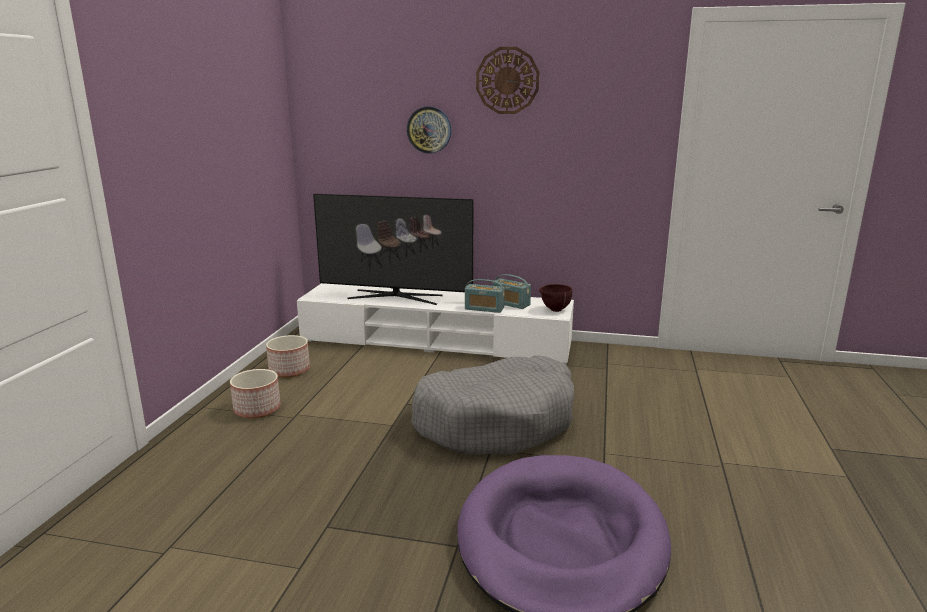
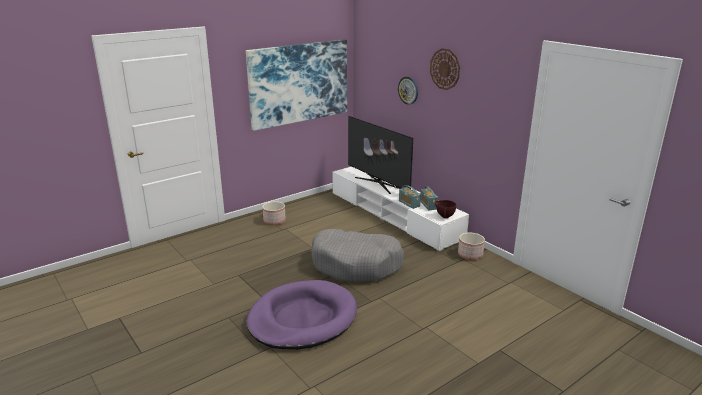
camera: 40 degrees right, 5 degrees up
planter [266,335,310,378] -> planter moved to [458,233,485,260]
none -> picture [246,39,347,131]

